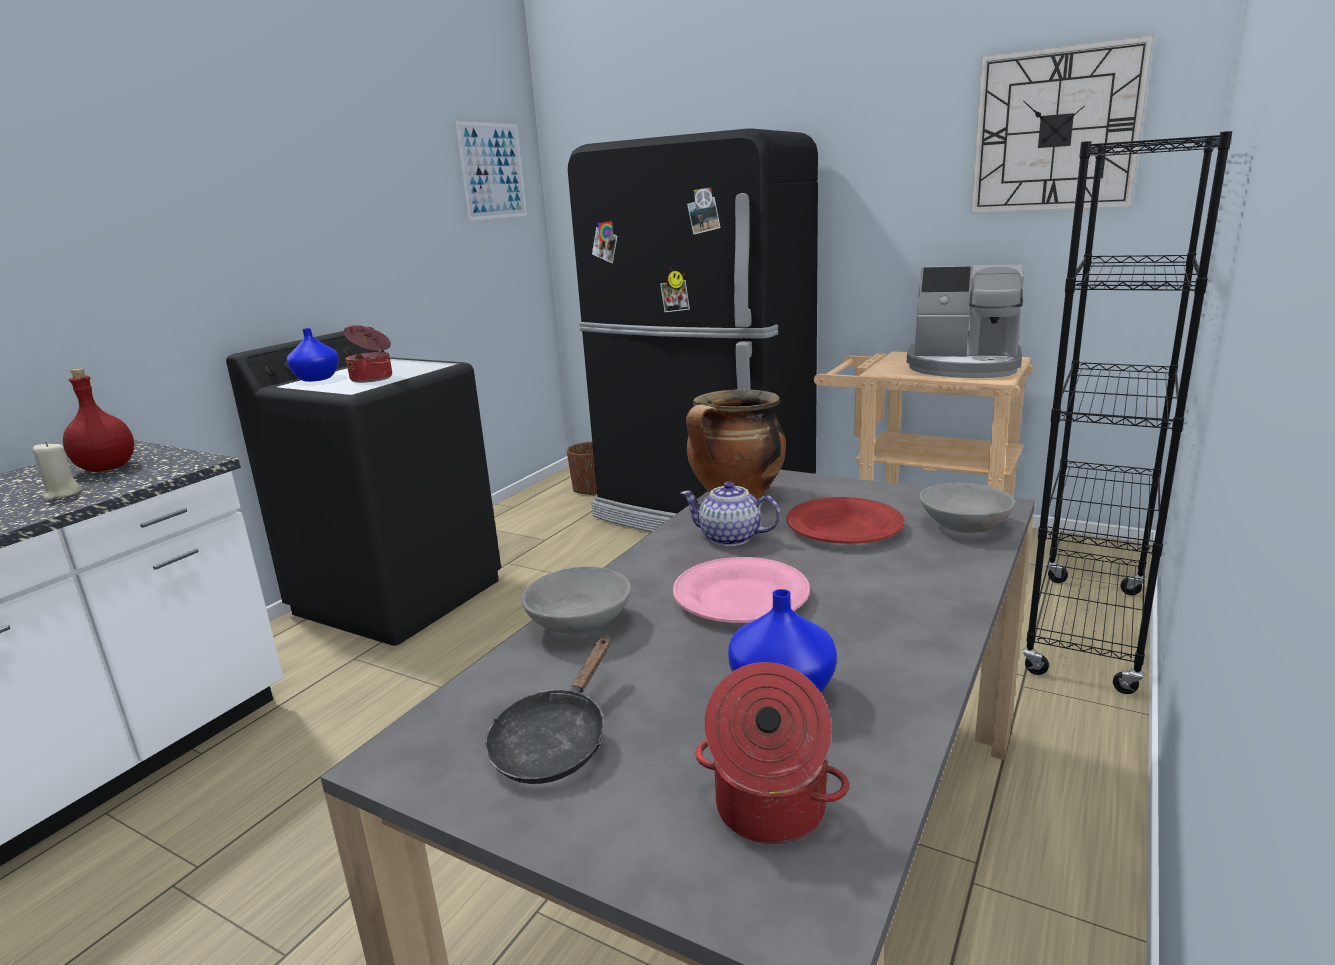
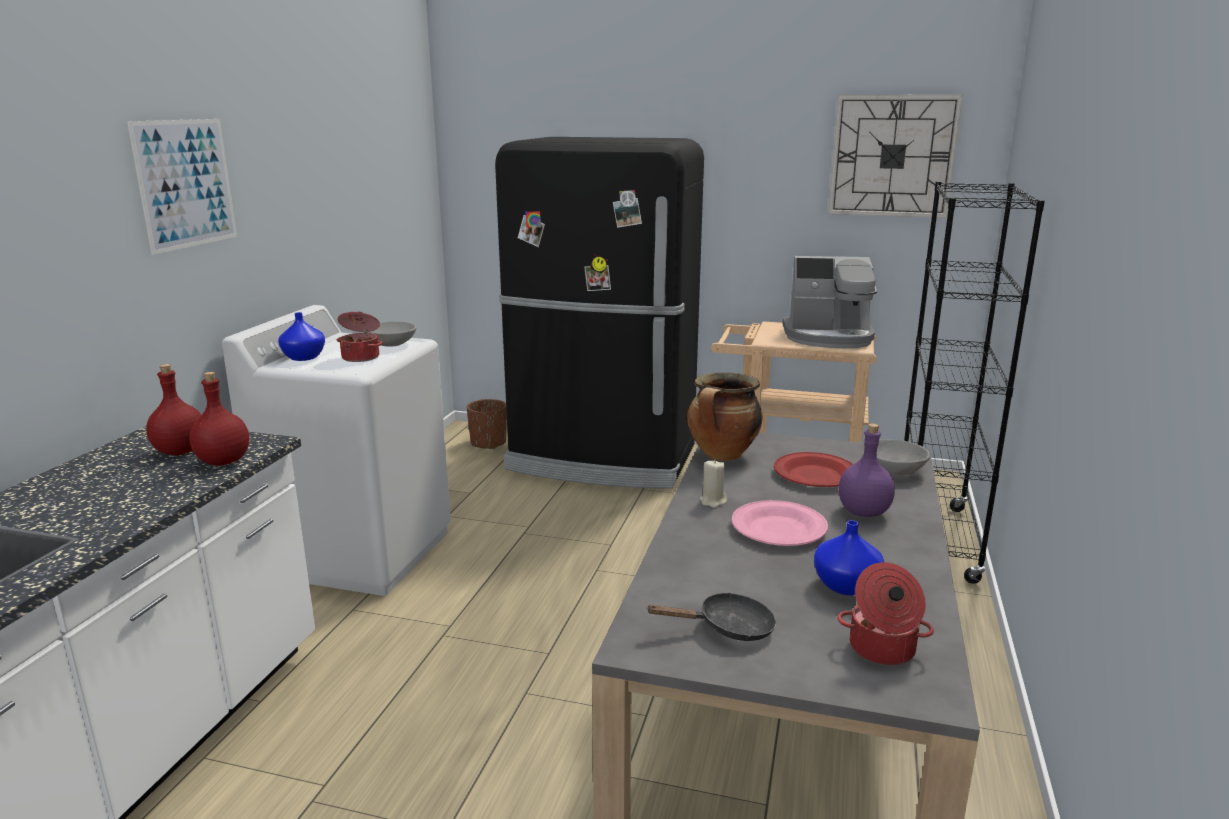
camera: 15 degrees left, 0 degrees up
beige candle [33,441,82,500] -> beige candle moved to [700,460,727,508]
black washing machine [226,331,501,646] -> white washing machine [222,305,451,596]
picture [455,121,527,221] -> picture moved to [127,119,237,255]
black frying pan [485,637,611,784] -> black frying pan turned 105 degrees counterclockwise [646,592,777,641]
grey bowl [522,566,631,634] -> grey bowl moved to [367,321,417,347]
teapot [680,481,780,546] -> none
none -> red bottle [189,372,249,466]
none -> purple bottle [839,423,895,517]

